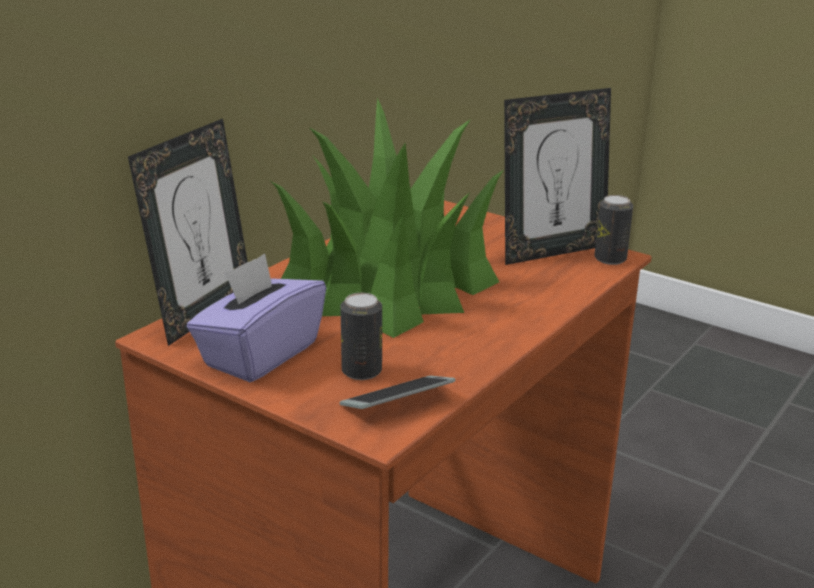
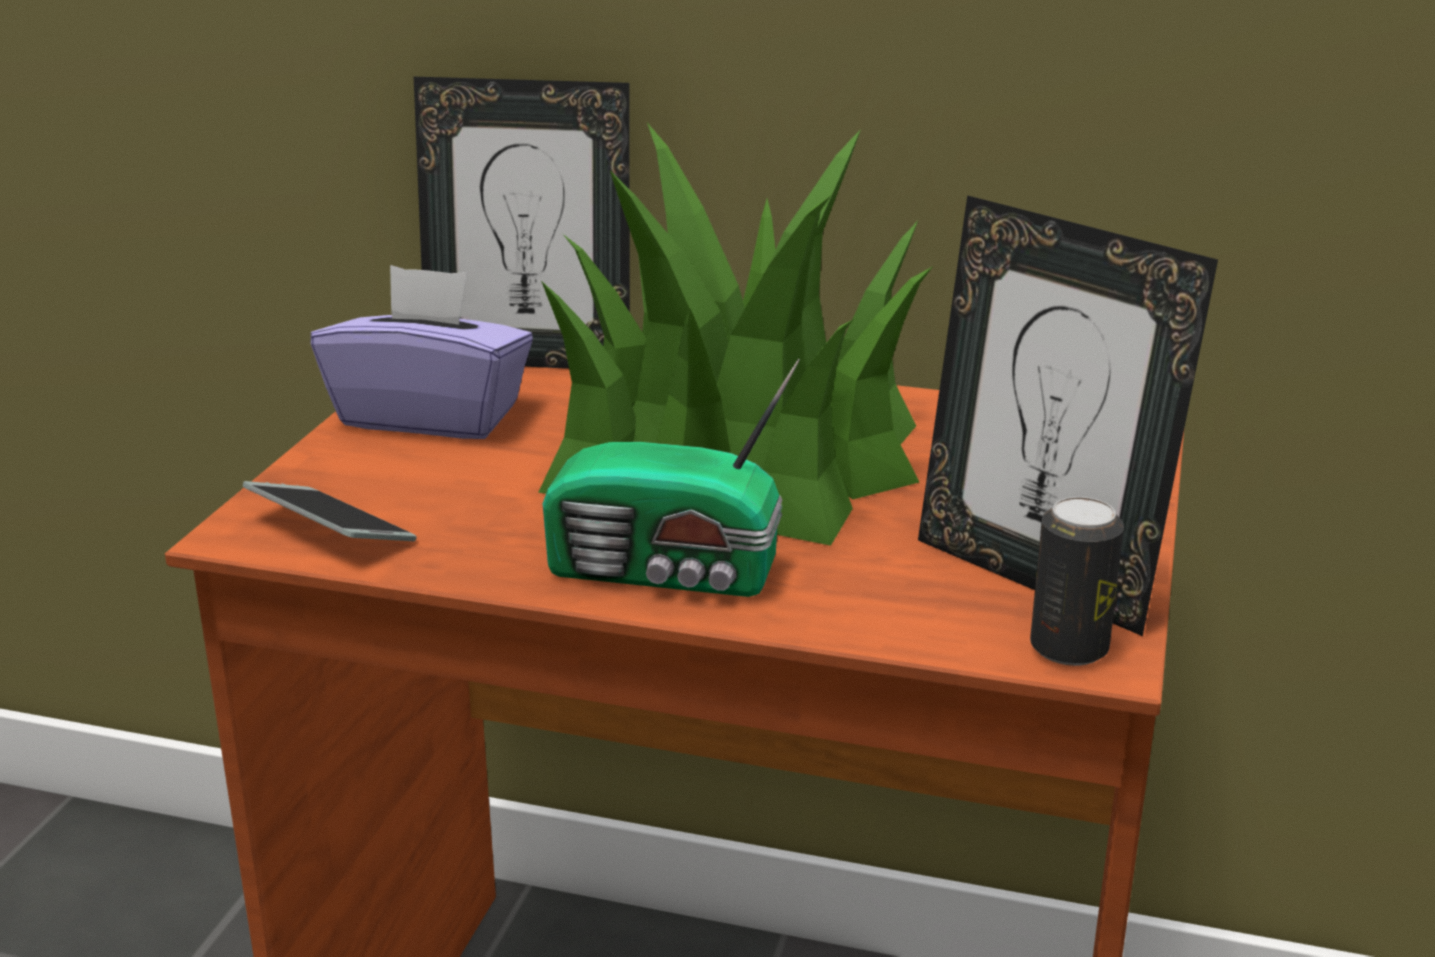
camera: 70 degrees right, 0 degrees up
can [341,293,382,380] -> none
none -> radio [543,359,800,597]

